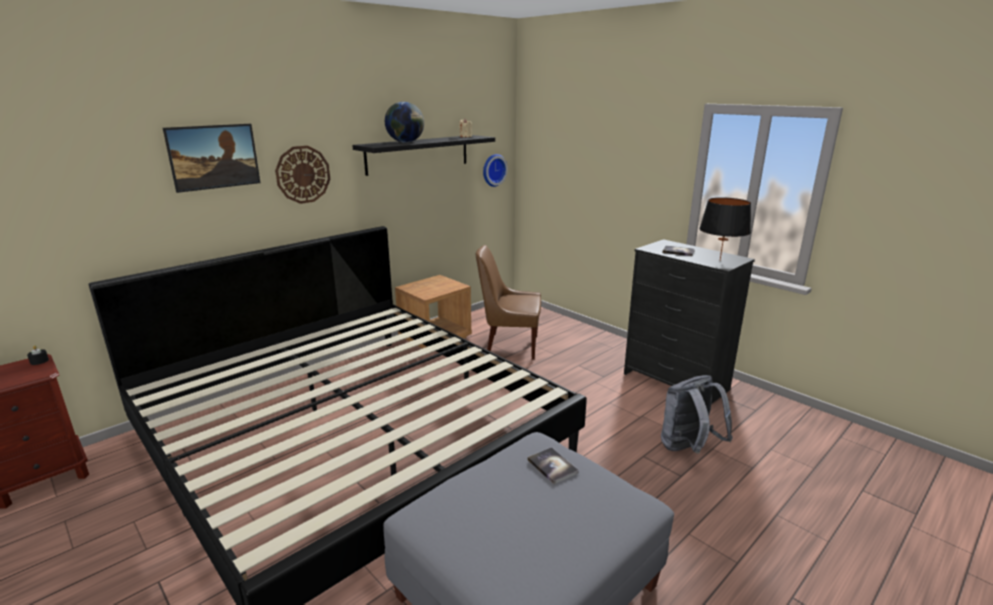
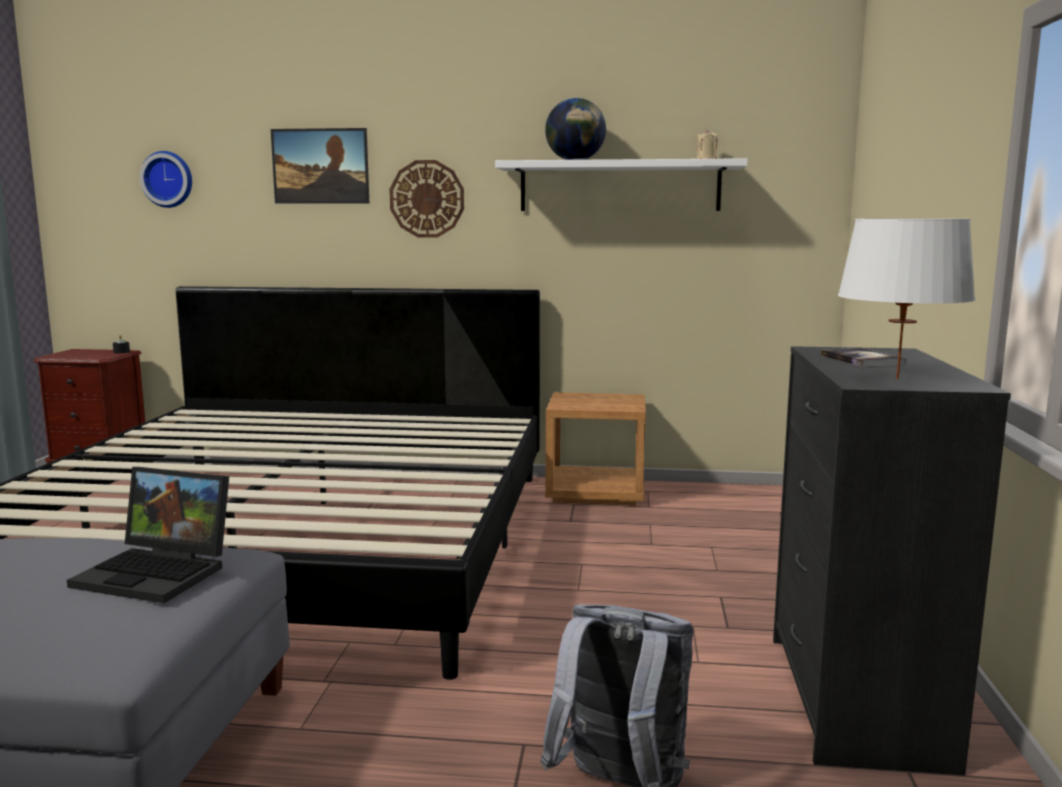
camera: 50 degrees right, 10 degrees down
black shelf [352,135,495,176] -> white shelf [495,158,748,211]
brown chair [476,245,541,360] -> none
wall clock [483,154,508,187] -> wall clock moved to [140,151,192,208]
book [527,447,579,484] -> laptop [67,467,229,603]
black table lamp [699,197,751,260] -> white table lamp [838,219,976,379]

